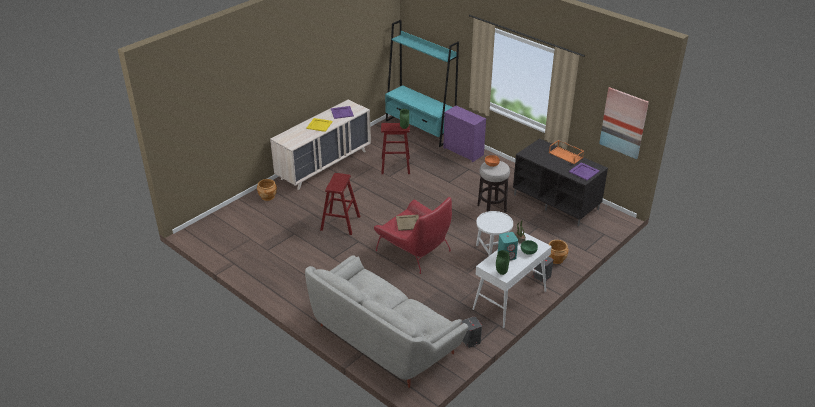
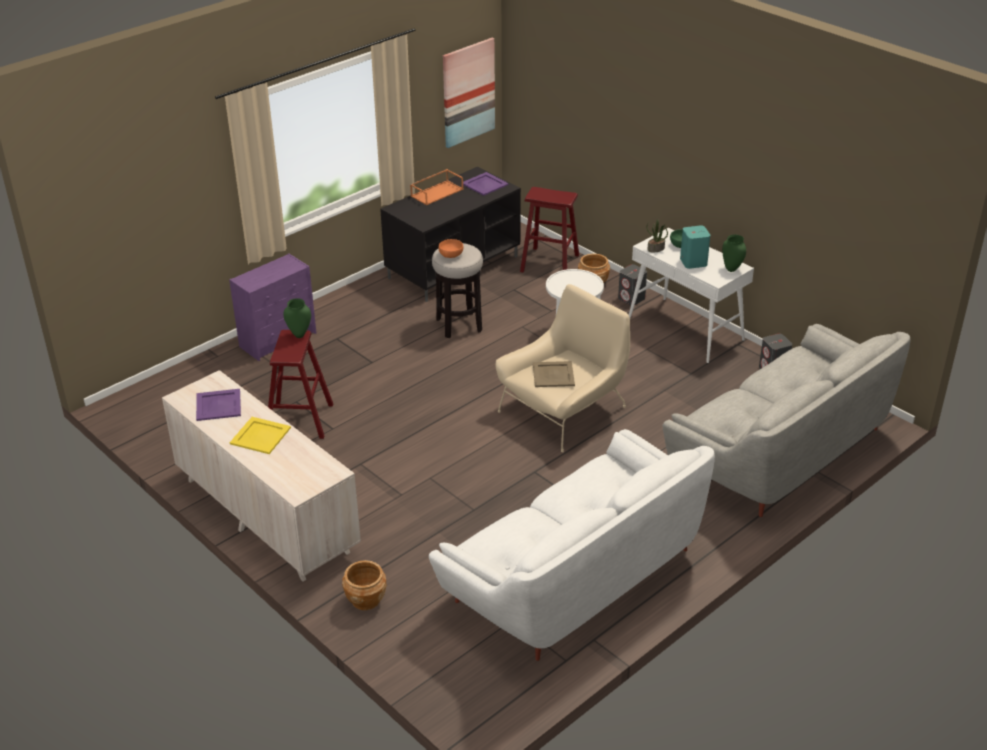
camera: 85 degrees left, 0 degrees up
red stool [320,173,360,235] -> red stool moved to [520,187,579,272]
red armchair [374,197,452,274] -> beige armchair [495,284,630,452]
turquoise bookcase [385,20,459,147] -> none
none -> white sofa [429,429,715,661]

